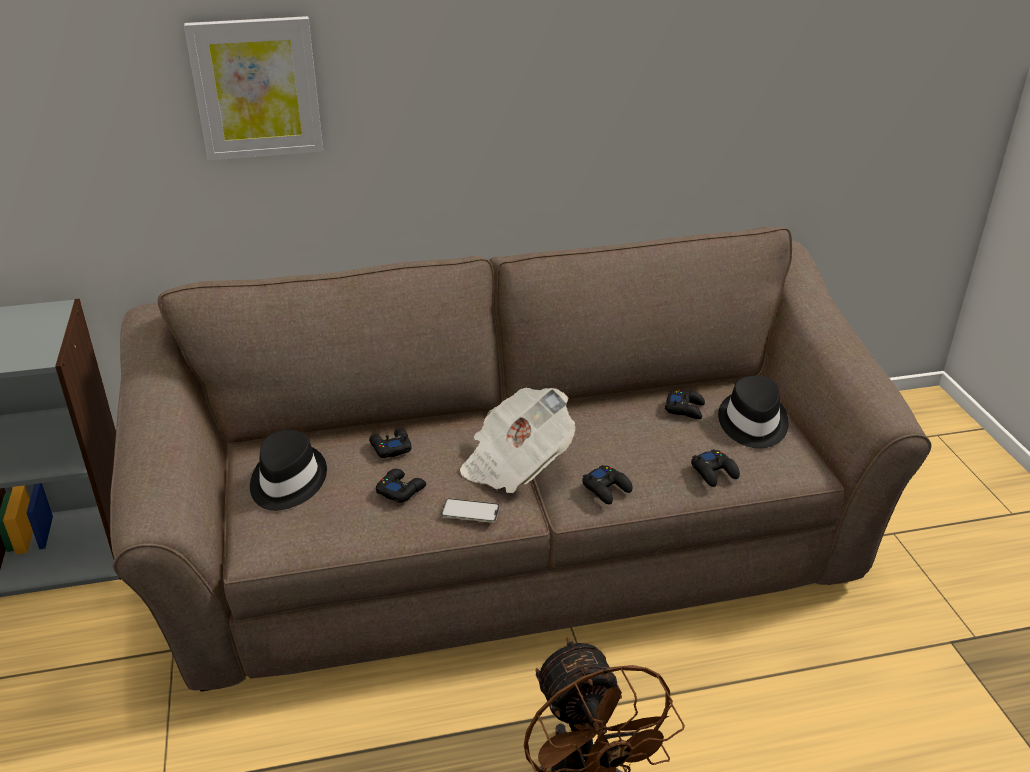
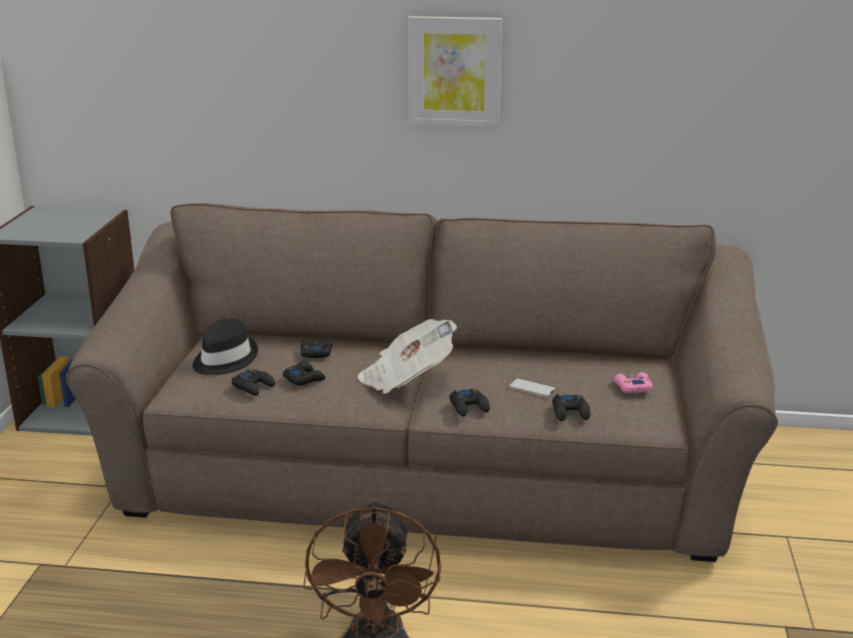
camera: 20 degrees right, 10 degrees down
picture [184,16,323,160] -> picture moved to [408,16,502,127]
phone [441,498,500,523] -> phone moved to [508,378,557,398]
black game controller [665,390,705,419] -> black game controller moved to [232,370,275,396]
black hat [718,376,789,449] -> pink game controller [614,372,653,393]

